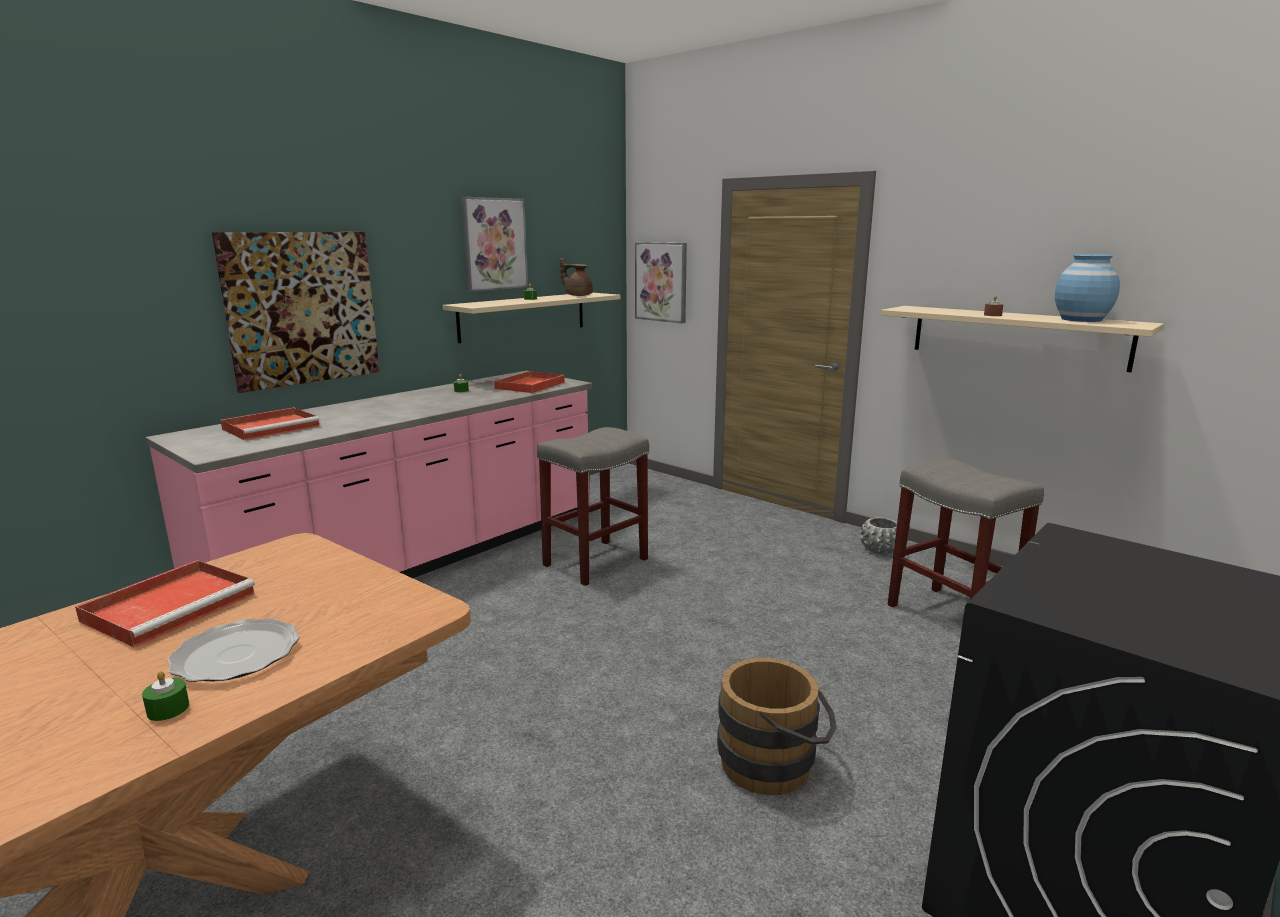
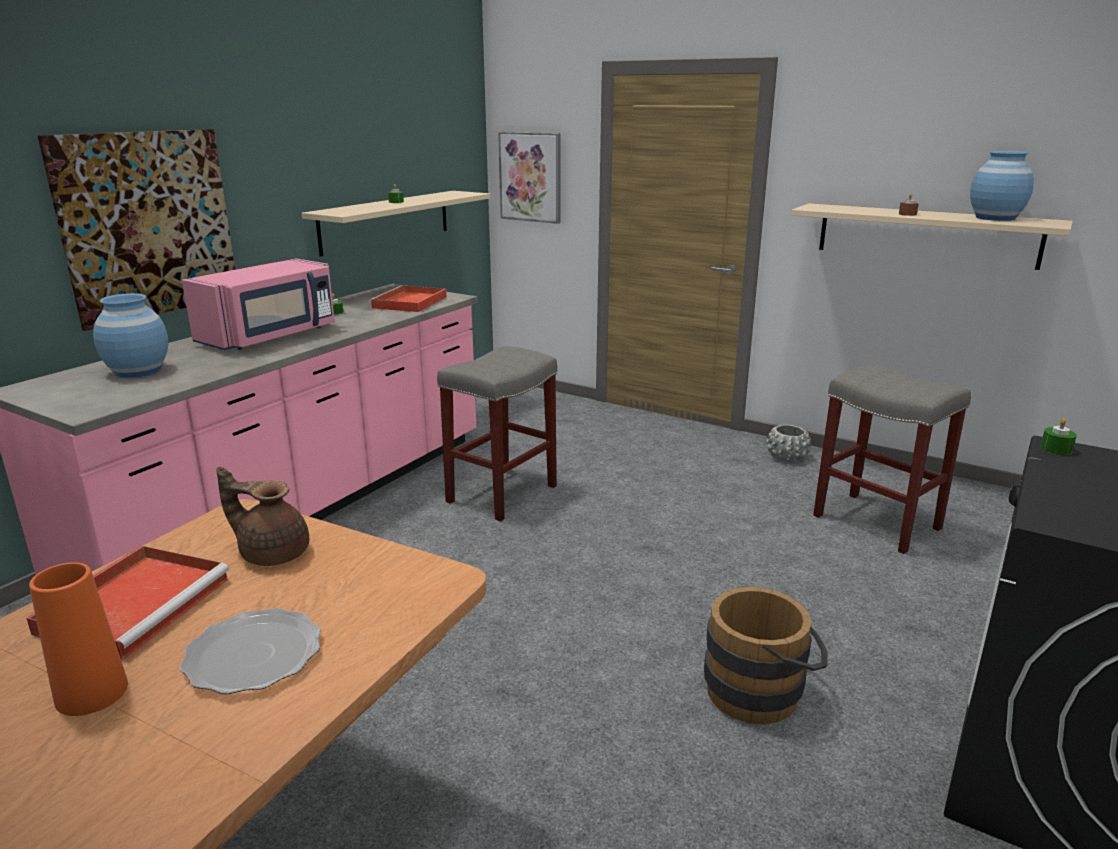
camera: 10 degrees left, 5 degrees up
green candle [142,671,189,721] -> green candle moved to [1041,418,1077,455]
red tray [221,408,319,440] -> blue vase [93,293,168,378]
picture [461,197,528,292] -> none
brown teapot [560,257,593,296] -> brown teapot moved to [216,466,309,566]
none -> orange vase [29,562,128,716]
none -> pink microwave [182,258,335,350]

